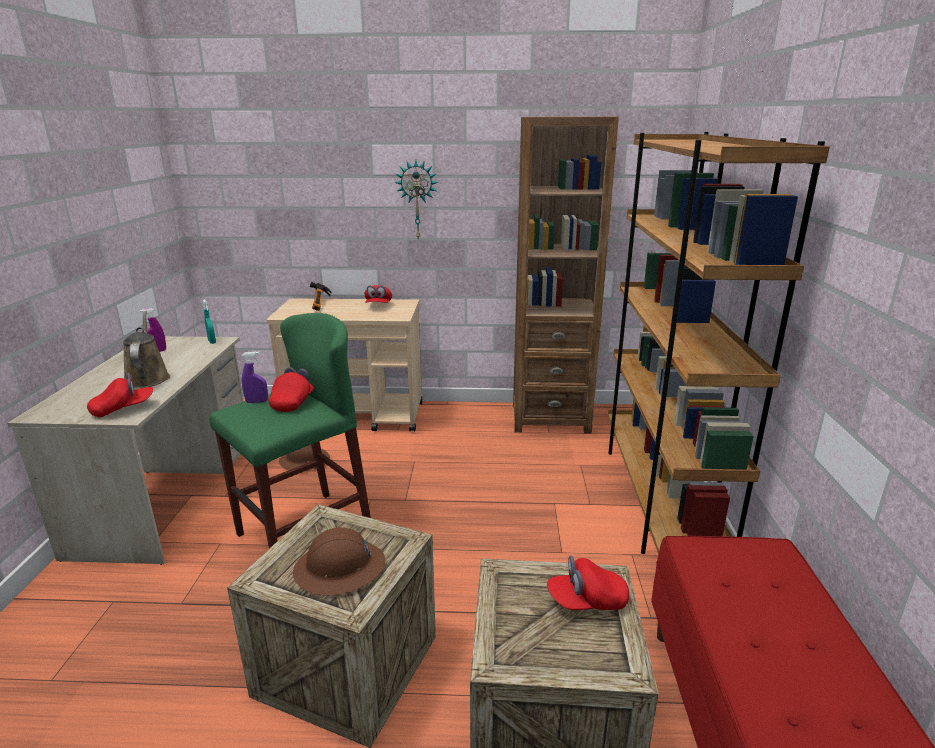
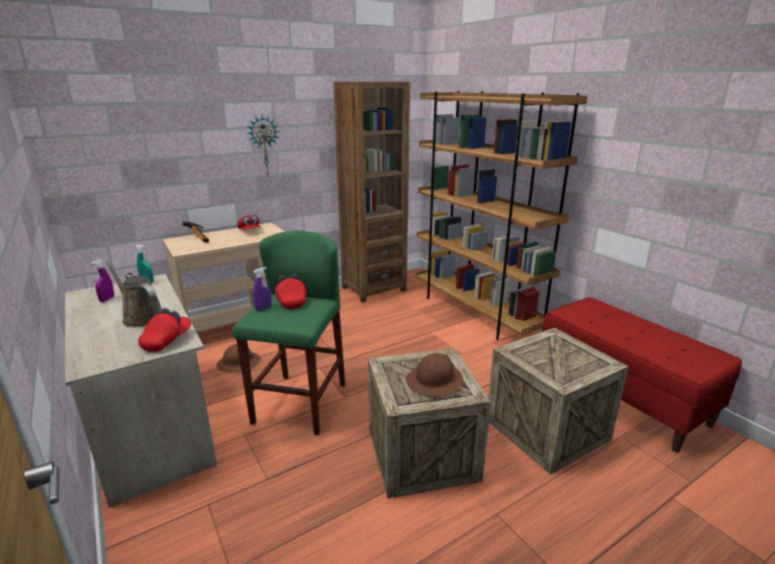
camera: 35 degrees left, 0 degrees up
red cap [547,555,629,610] -> none

